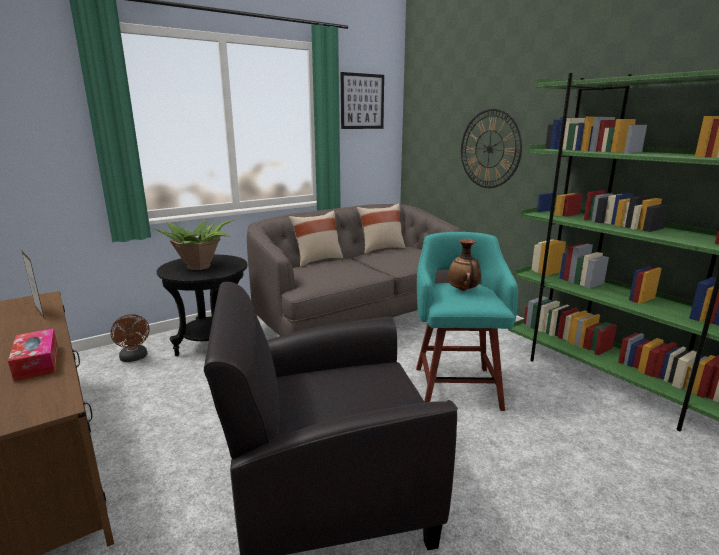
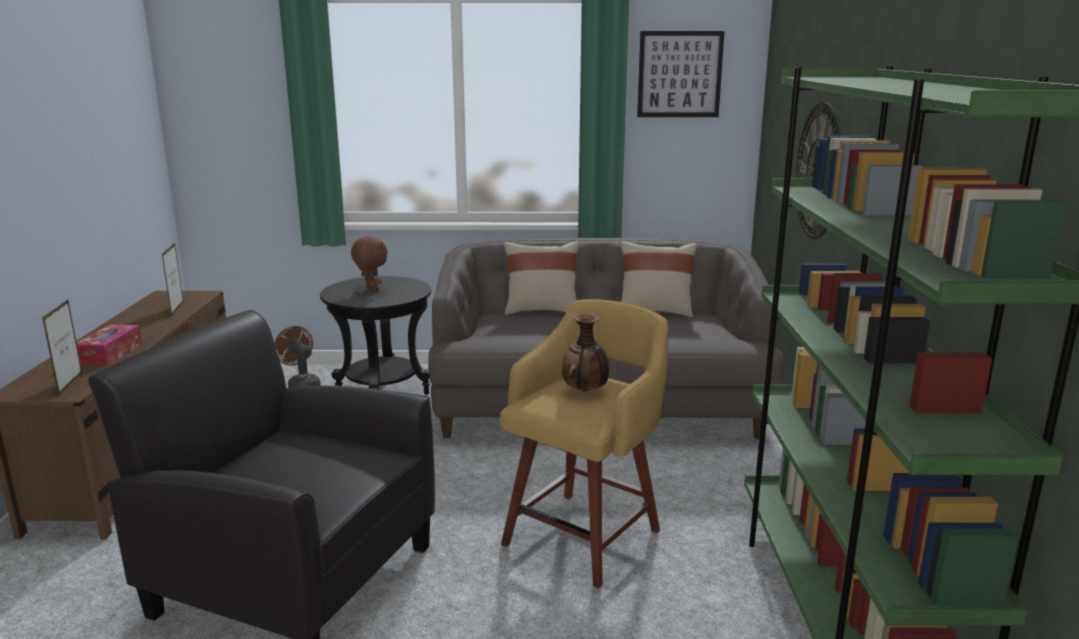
camera: 35 degrees right, 0 degrees up
brown fan [110,314,149,362] -> brown fan turned 135 degrees clockwise [274,326,321,388]
potted plant [151,220,234,270] -> brown plush toy [351,236,388,293]
turquoise stool [416,232,518,411] -> yellow stool [500,299,669,588]
none -> picture frame [42,299,83,396]

